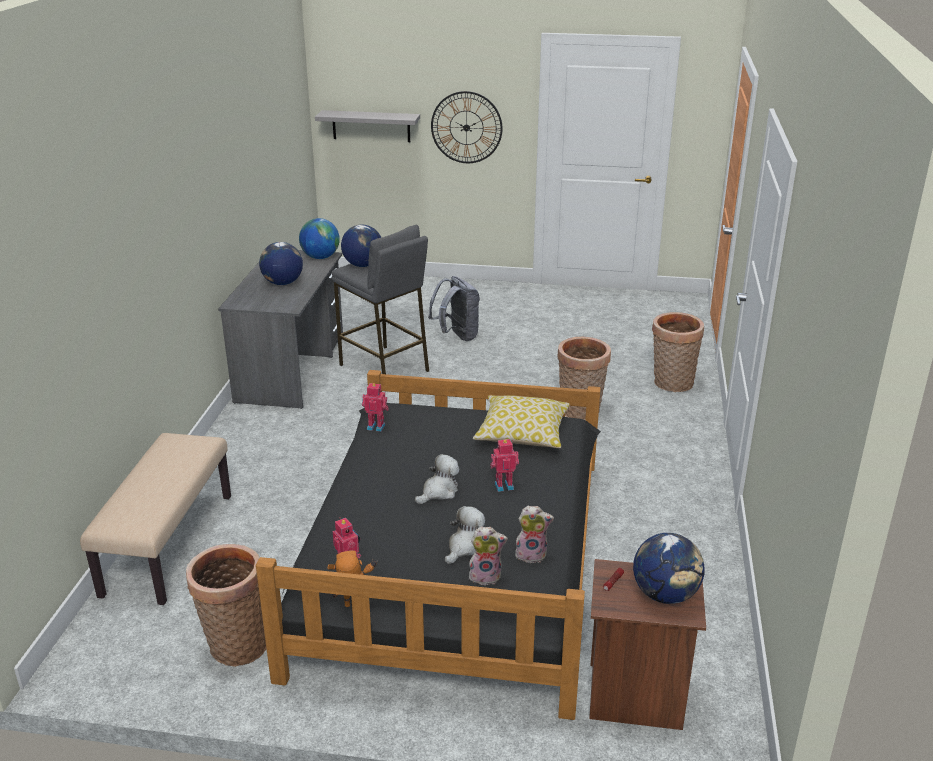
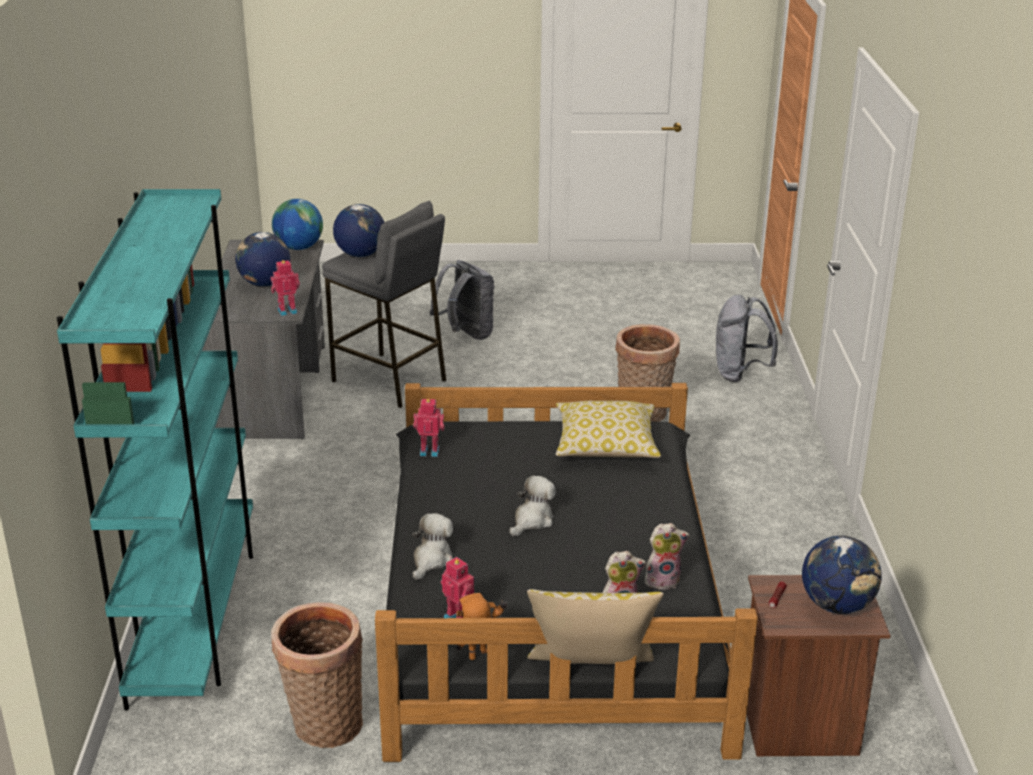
camera: 10 degrees left, 0 degrees up
beige bench [80,433,231,605] -> turquoise bookcase [57,189,253,710]
grey shelf [315,110,420,142] -> none
wall clock [431,91,503,163] -> none
plush toy [445,506,485,564] -> plush toy moved to [412,513,453,580]
toy robot [490,439,519,492] -> toy robot moved to [271,260,300,316]
basket [652,312,704,392] -> grey backpack [716,295,778,382]
none -> pillow [527,589,664,664]

